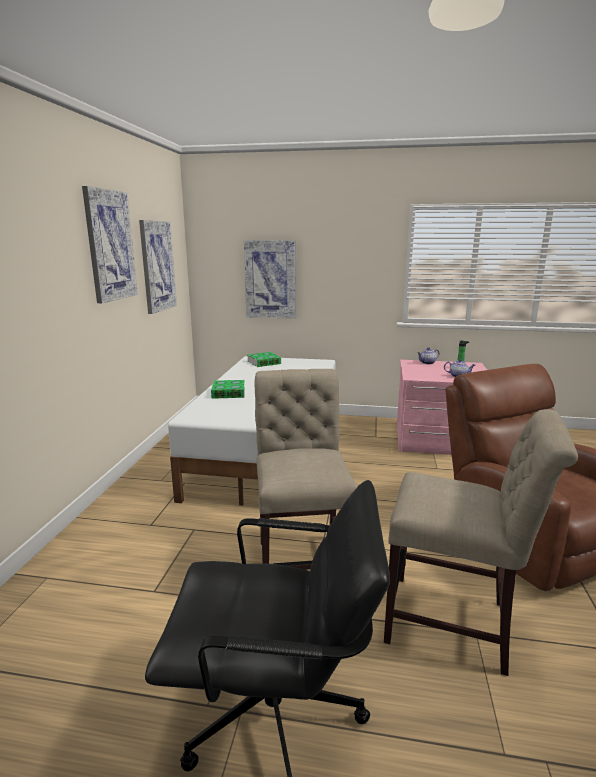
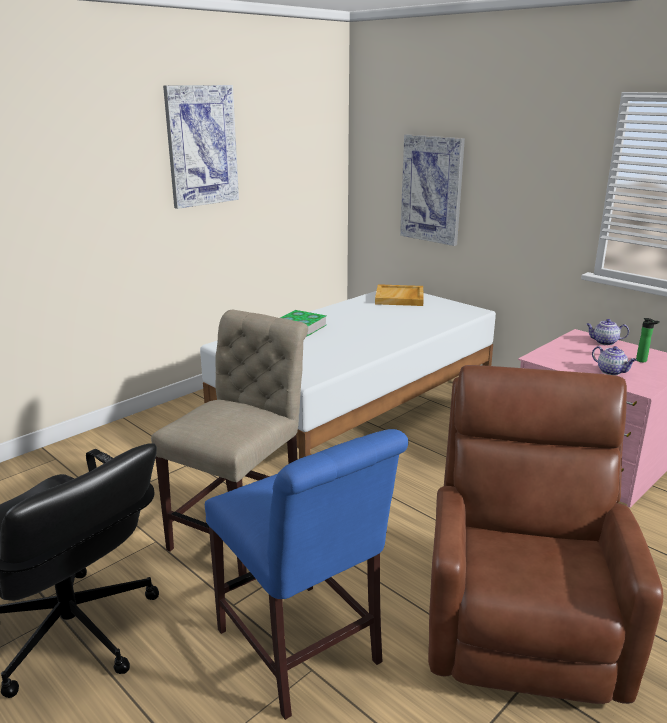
camera: 35 degrees right, 5 degrees up
picture [139,220,177,314] -> none
book [248,352,281,367] -> beige tray [375,284,424,306]
beige chair [384,409,578,676] -> blue chair [205,429,408,720]

